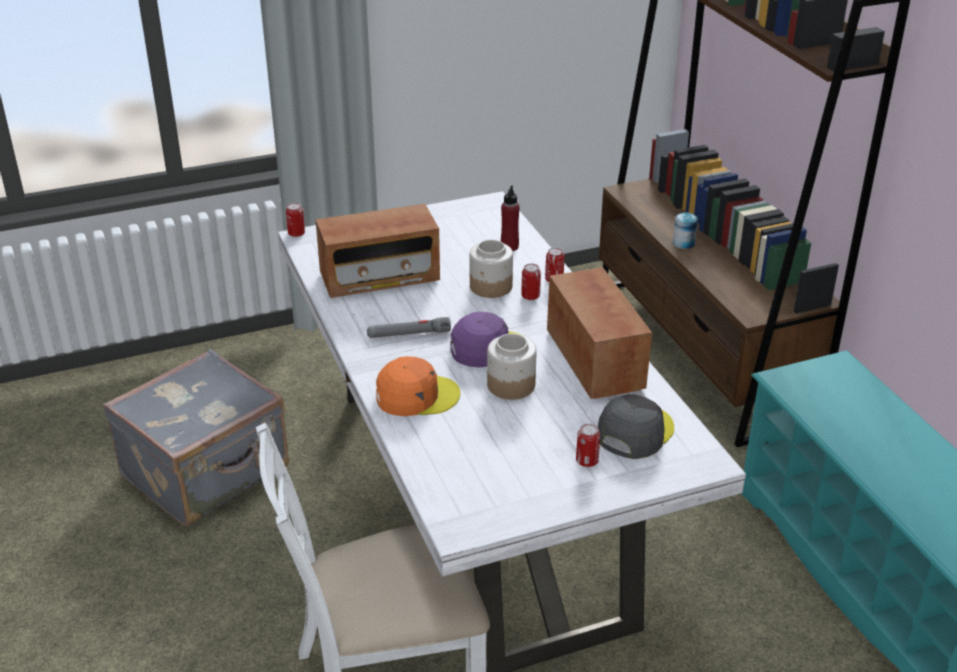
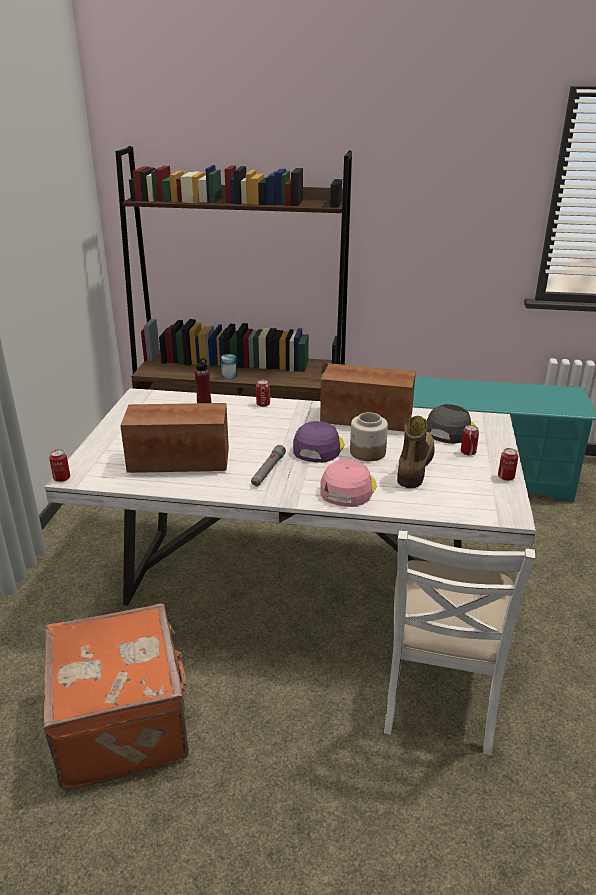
camera: 60 degrees left, 5 degrees down
grey suitcase [103,349,289,526] -> orange suitcase [43,603,189,790]
radio [315,204,440,298] -> radio turned 105 degrees counterclockwise [120,403,229,473]
orange cap [376,356,460,416] -> pink cap [320,460,377,507]
jar [470,240,513,298] -> none
can [521,263,541,300] -> can moved to [498,448,518,481]
grey cap [598,394,674,459] -> grey cap turned 60 degrees clockwise [427,404,476,444]
none -> boot [397,416,435,488]

